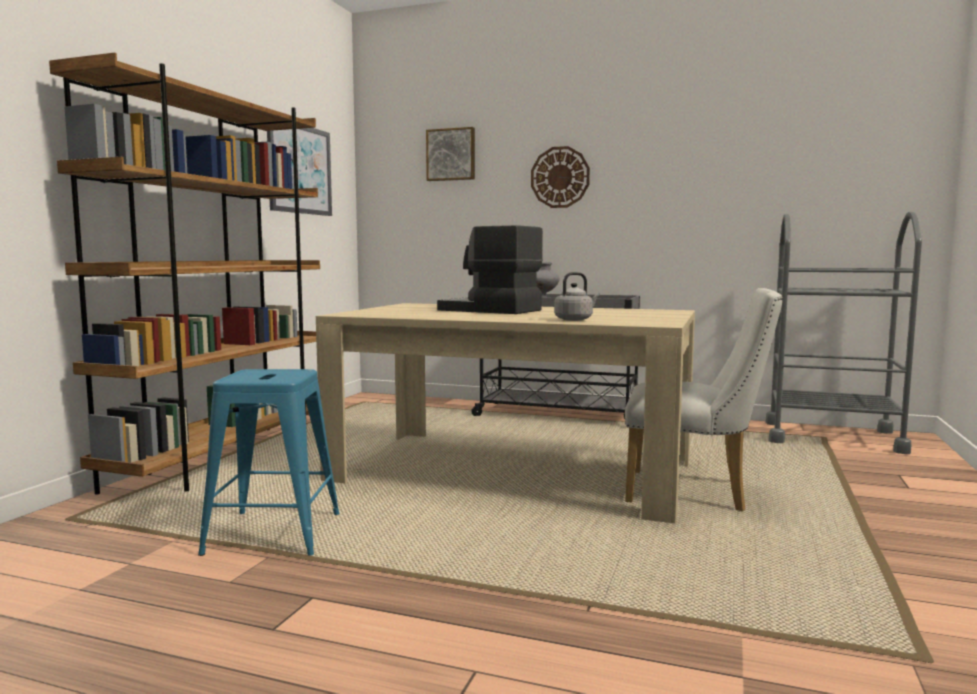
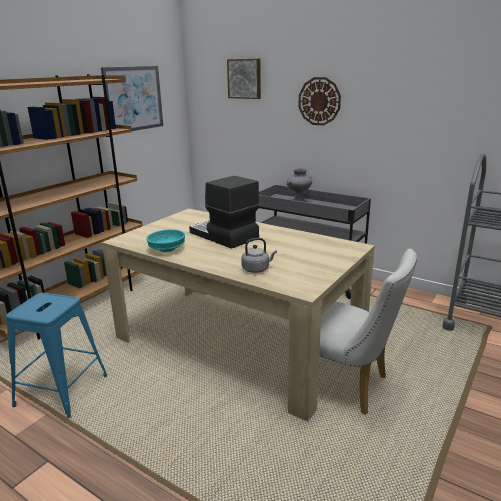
camera: 15 degrees right, 15 degrees up
none -> turquoise bowl [146,230,185,252]

